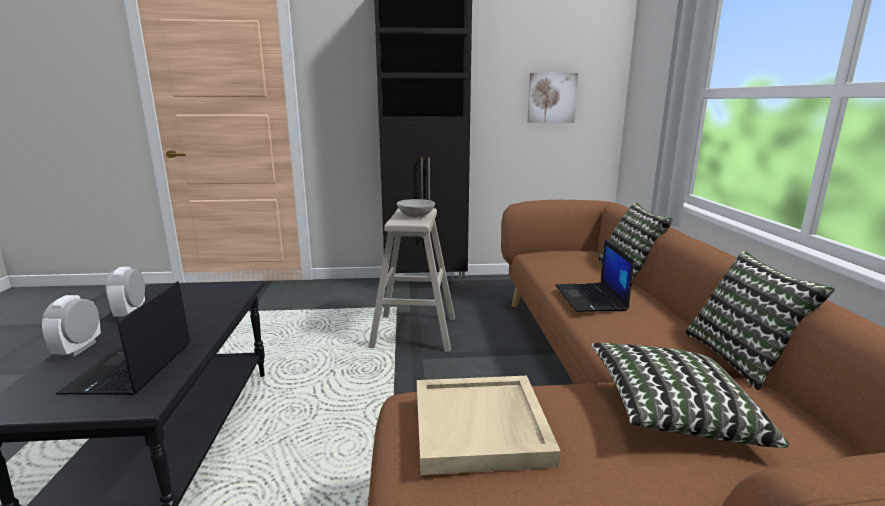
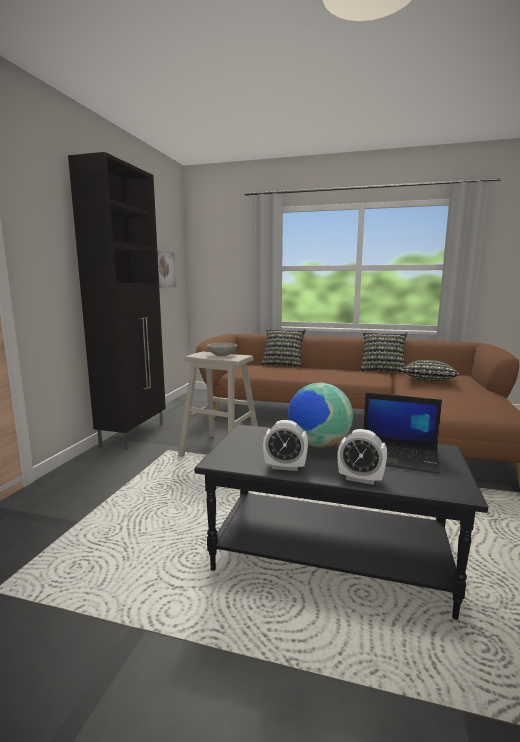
camera: 70 degrees left, 5 degrees down
beige tray [417,376,561,475] -> none
laptop [555,239,634,312] -> none
none -> globe [288,383,353,448]

